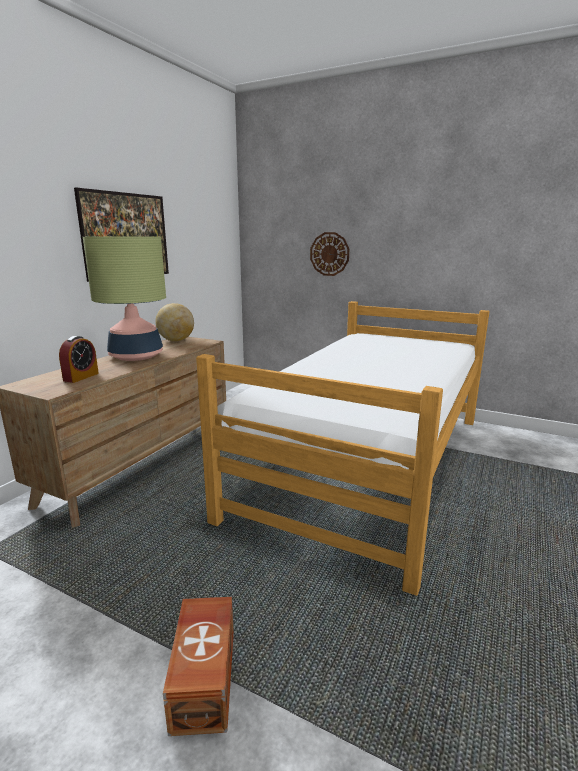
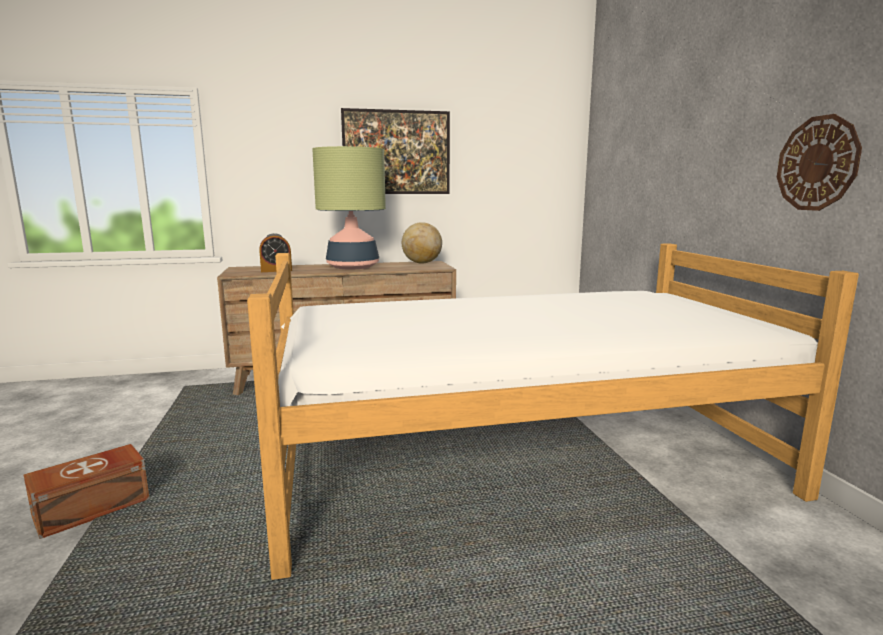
camera: 50 degrees right, 5 degrees down
wall clock [310,232,349,276] -> wall clock moved to [777,114,862,211]

